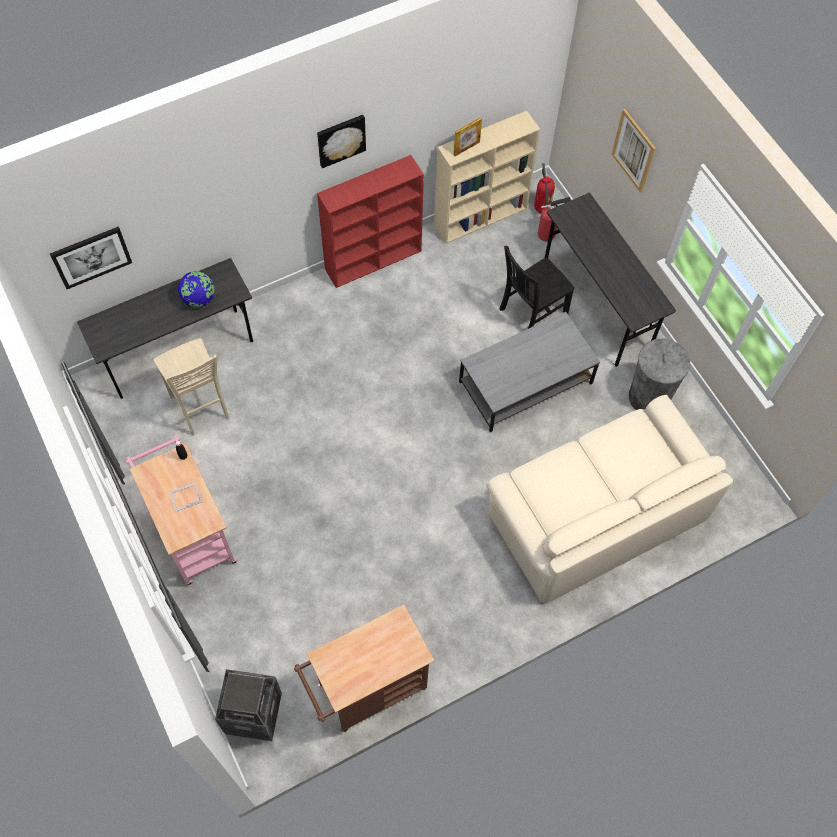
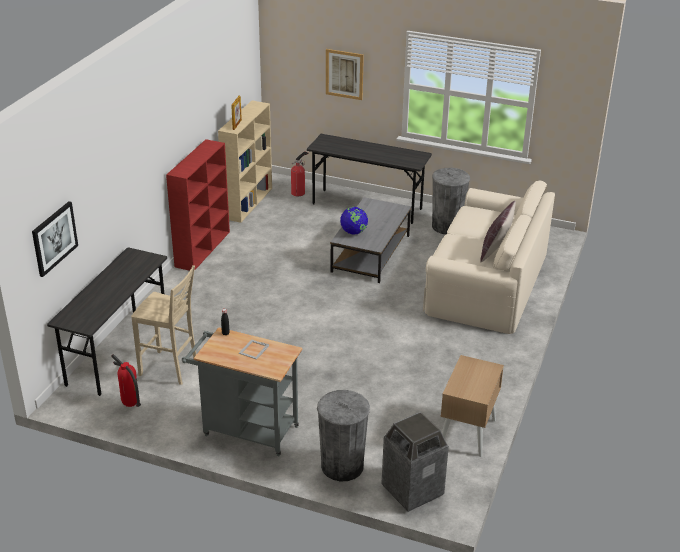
camera: 40 degrees left, 30 degrees down
pink cart [126,436,238,585] -> grey cart [182,327,303,456]
globe [178,271,215,307] -> globe moved to [340,207,368,234]
brown cart [294,605,434,732] -> beige nightstand [441,355,504,457]
picture [317,115,366,168] -> none
black chair [499,246,575,329] -> none
fire extinguisher [534,163,555,213] -> fire extinguisher moved to [111,354,141,407]
none -> grey trash can [317,390,370,482]
none -> brown pillow [480,201,516,262]

